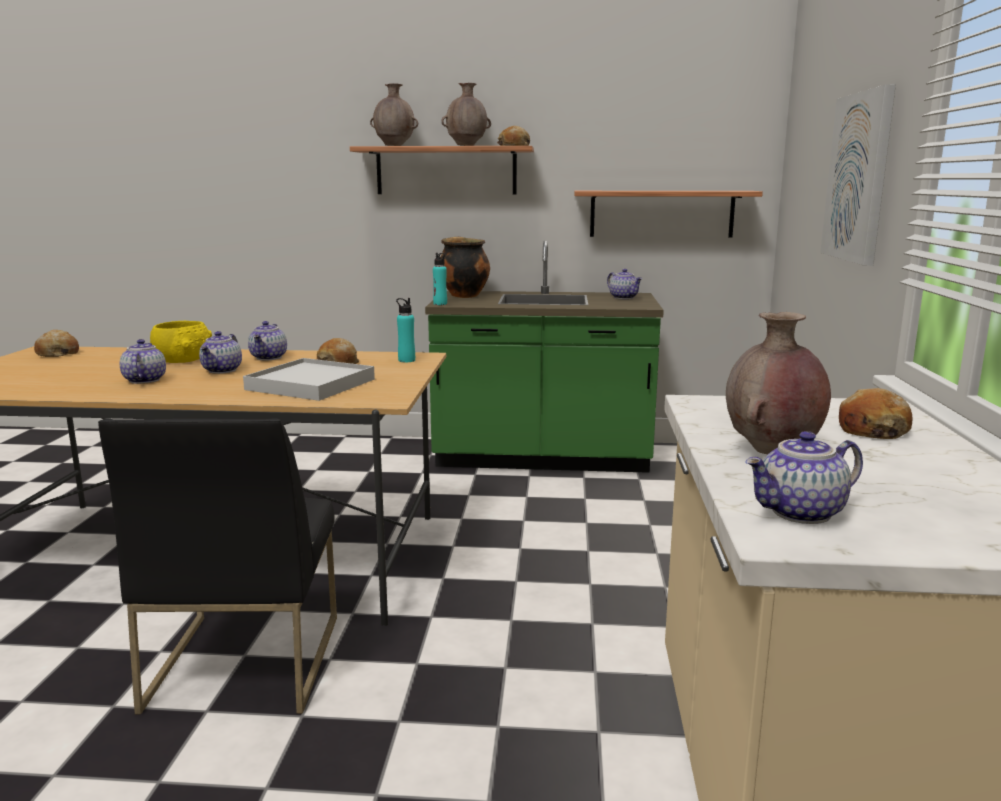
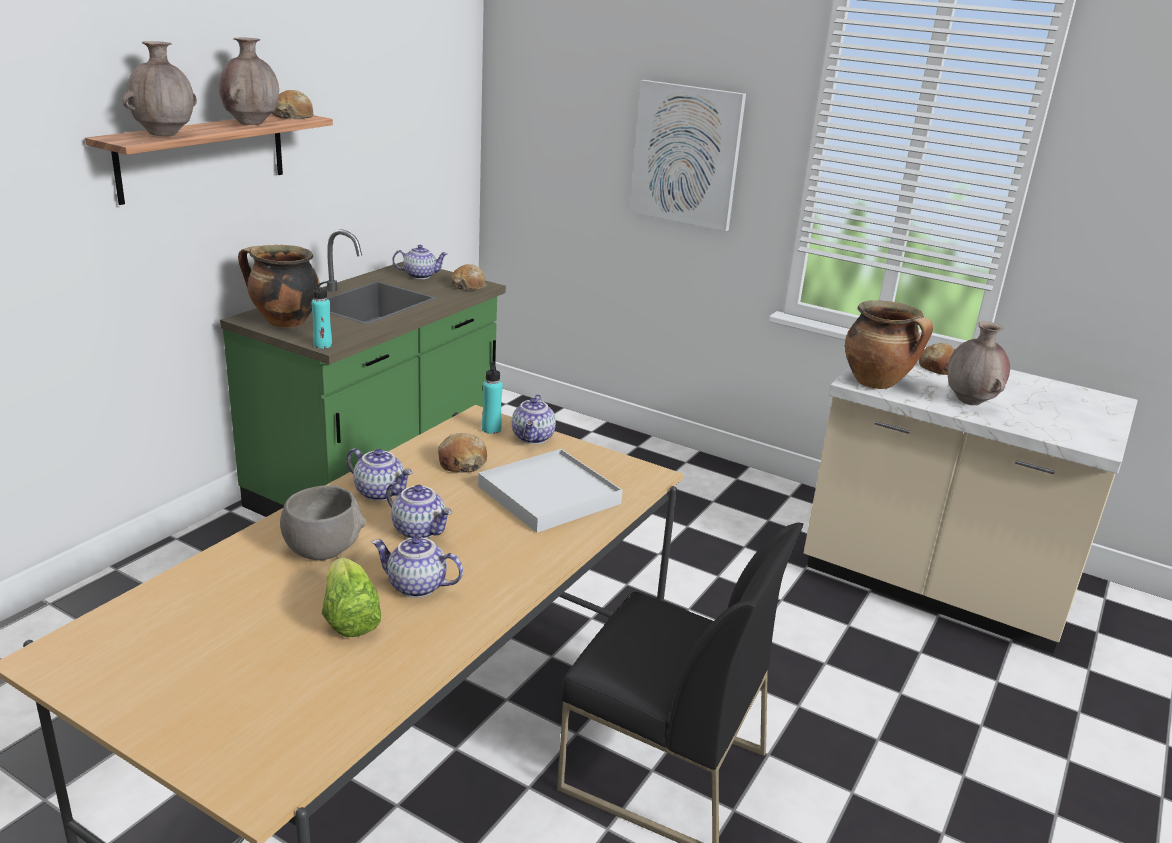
camera: 65 degrees left, 10 degrees up
bread [34,330,79,357] -> bread moved to [451,264,487,291]
yellow bowl [150,321,212,363] -> grey bowl [280,485,366,560]
shelf [574,191,763,238] -> none
teapot [745,431,863,524] -> teapot moved to [512,394,556,444]
none -> lettuce [322,557,381,637]
none -> cooking pot [845,300,933,389]

